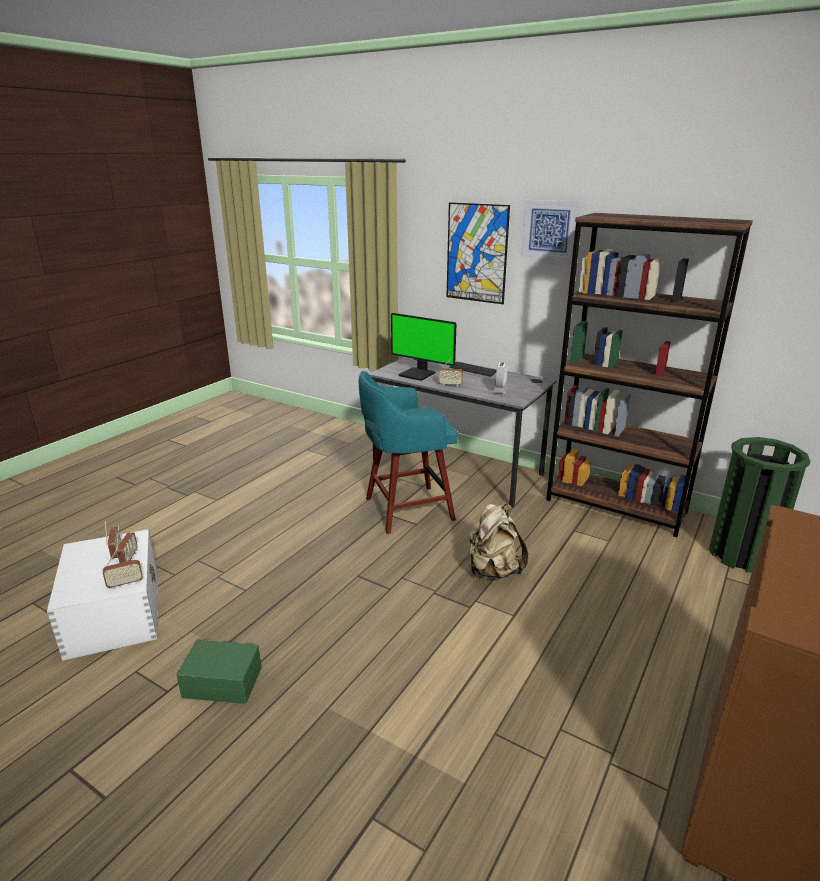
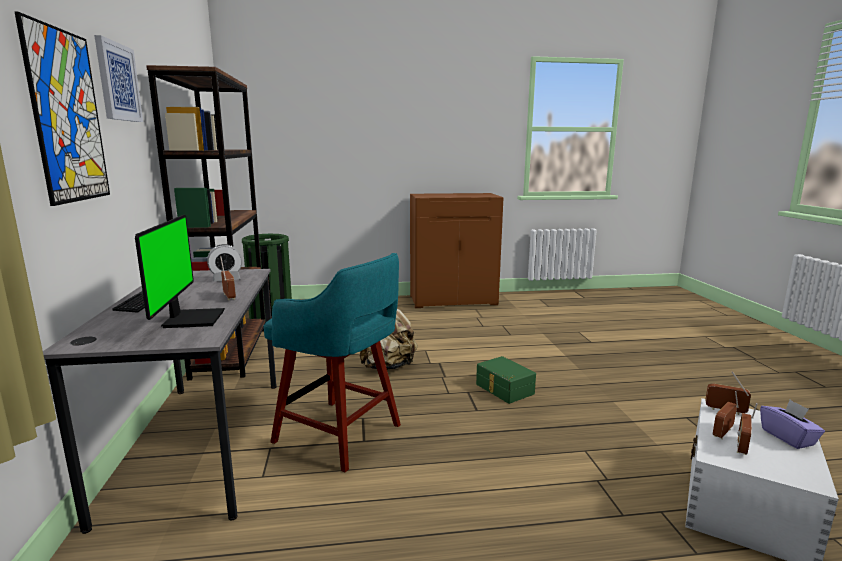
camera: 130 degrees left, 10 degrees down
green storage box [177,640,262,704] -> green storage box moved to [476,356,536,404]
none -> purple tissue box [760,400,825,449]

